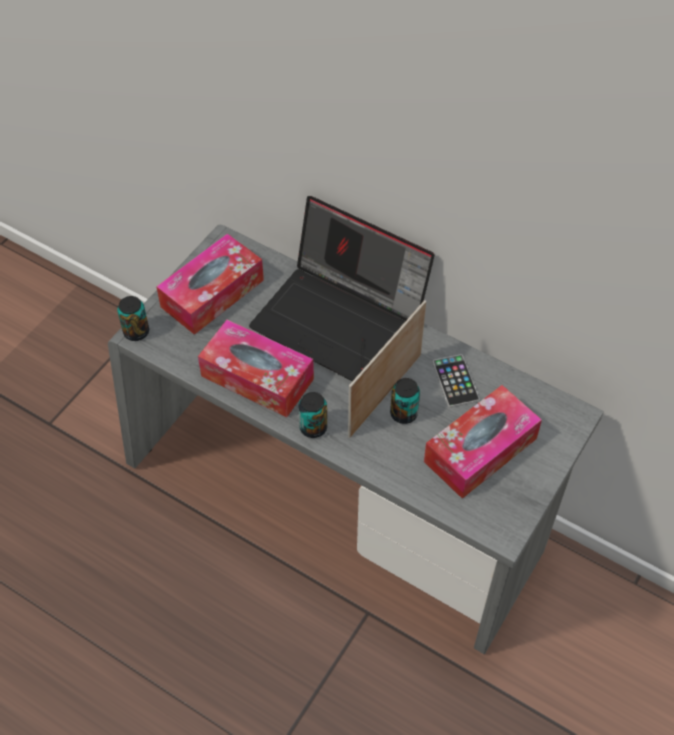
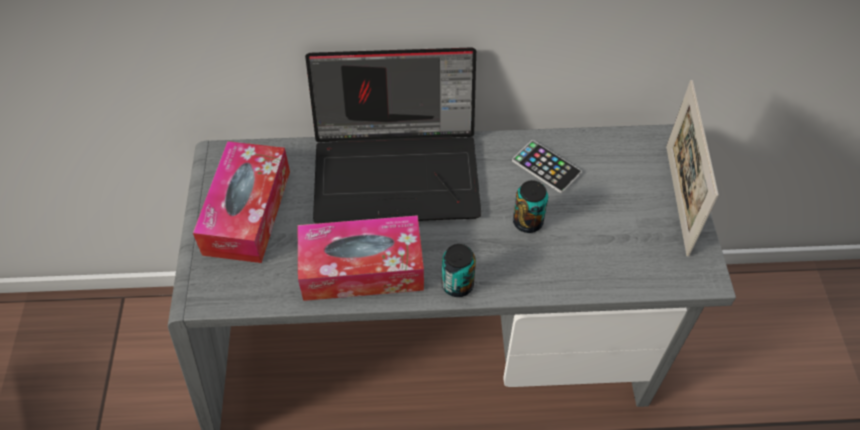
camera: 35 degrees left, 0 degrees up
can [117,296,149,341] -> none
picture frame [348,300,426,438] -> picture frame moved to [666,80,719,257]
tissue box [424,385,542,499] -> none

